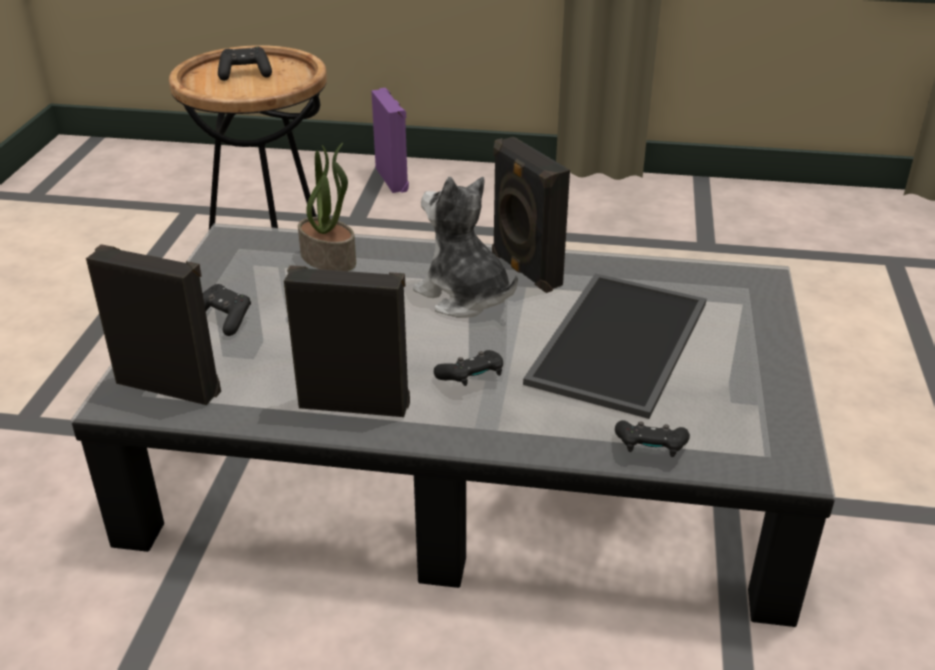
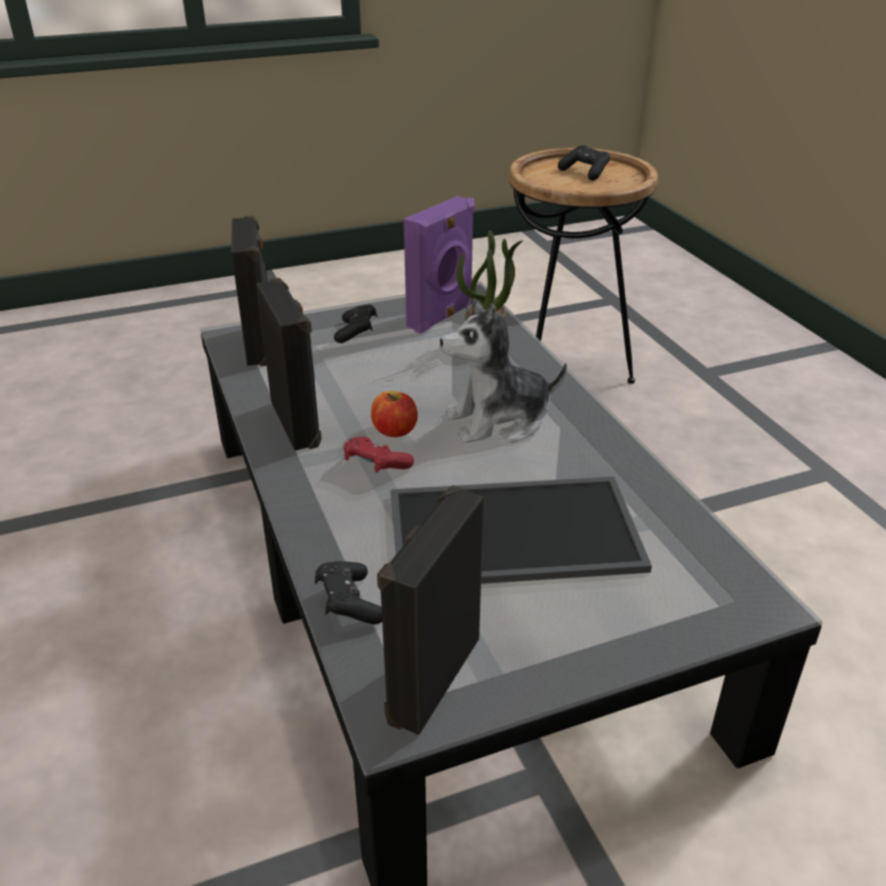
camera: 60 degrees right, 0 degrees up
purple speaker [371,88,409,193] -> purple speaker moved to [404,196,475,334]
plush toy [413,177,518,318] -> plush toy turned 120 degrees counterclockwise [440,299,567,443]
black game controller [434,350,503,386] -> red game controller [344,437,414,473]
black speaker [492,137,570,293] -> black speaker moved to [377,485,484,735]
none -> apple [371,391,418,437]

